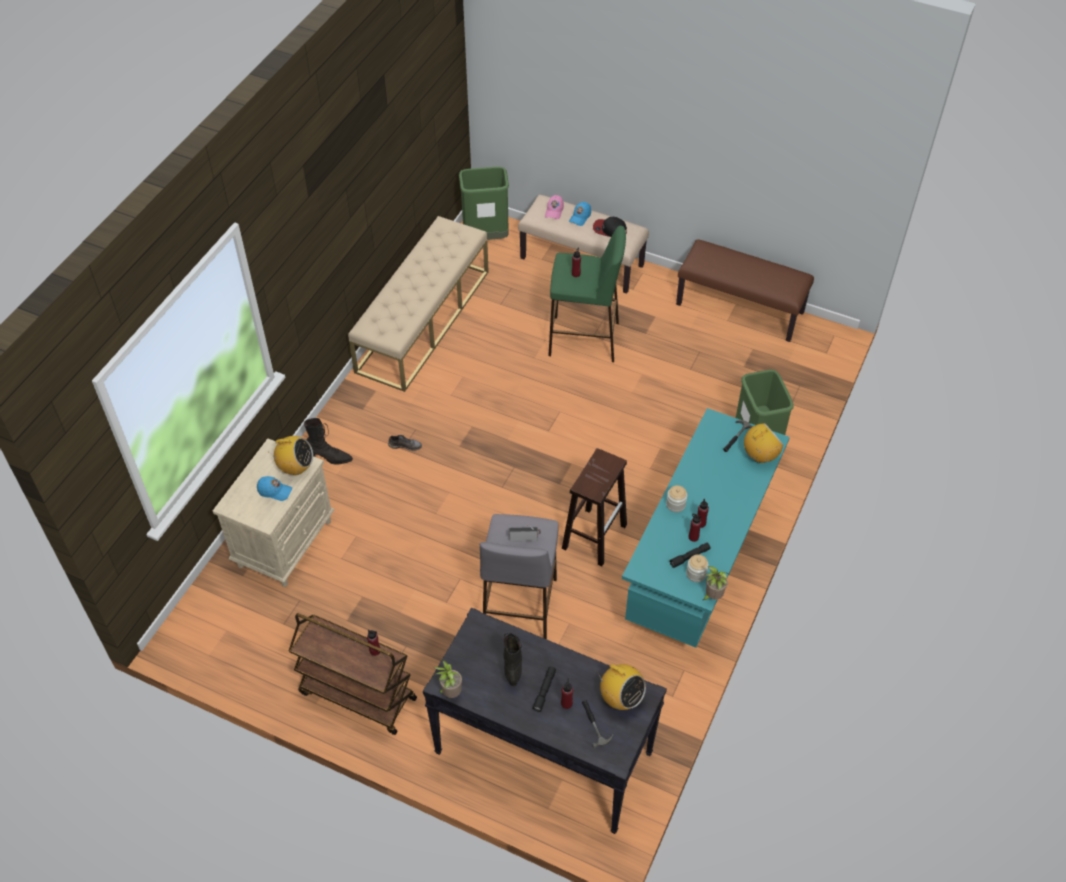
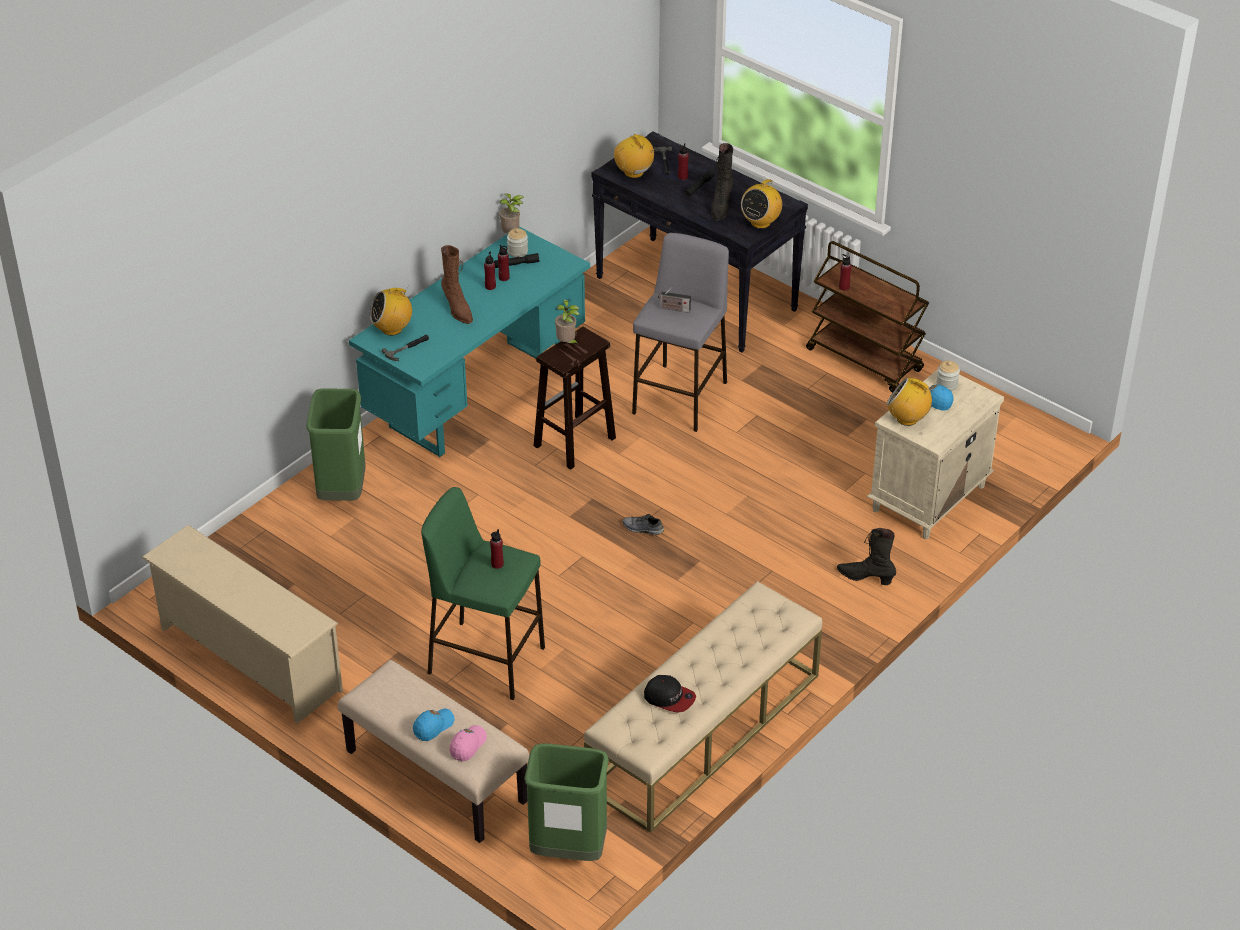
camera: 165 degrees left, 10 degrees down
grey shoe [388,435,422,451] -> grey shoe moved to [623,514,664,535]
potted plant [434,660,462,698] -> potted plant moved to [555,300,580,345]
cap [593,217,627,237] -> cap moved to [644,675,696,712]
jar [666,485,687,512] -> jar moved to [936,361,960,391]
brown bench [676,239,814,342] -> beige shoe rack [142,525,343,723]
none -> brown boot [441,245,473,324]
none -> radio [741,177,782,229]

